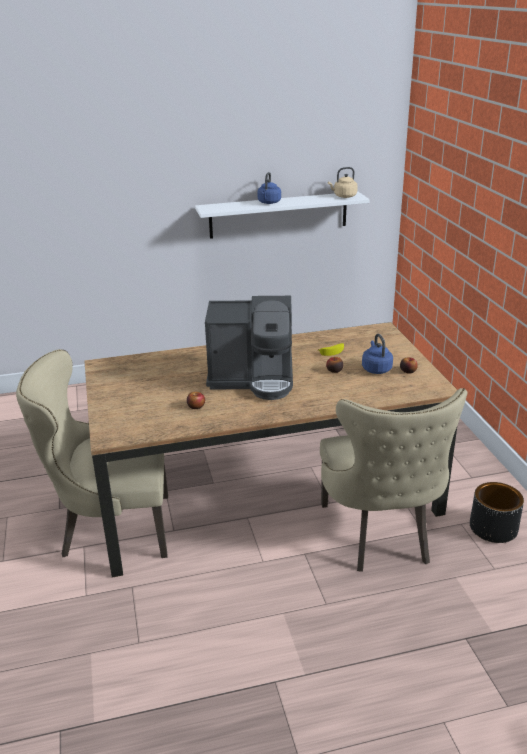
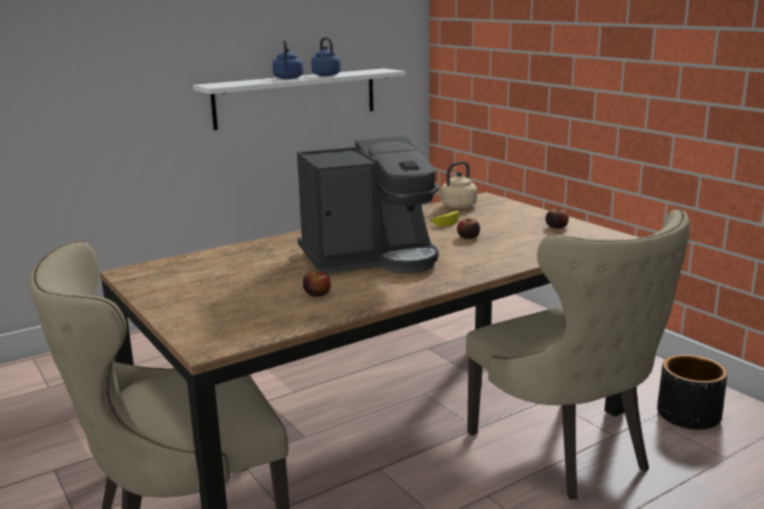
camera: 20 degrees left, 10 degrees down
beige kettle [328,167,358,198] -> beige kettle moved to [437,161,477,209]
blue kettle [362,334,393,374] -> blue kettle moved to [311,37,341,76]

